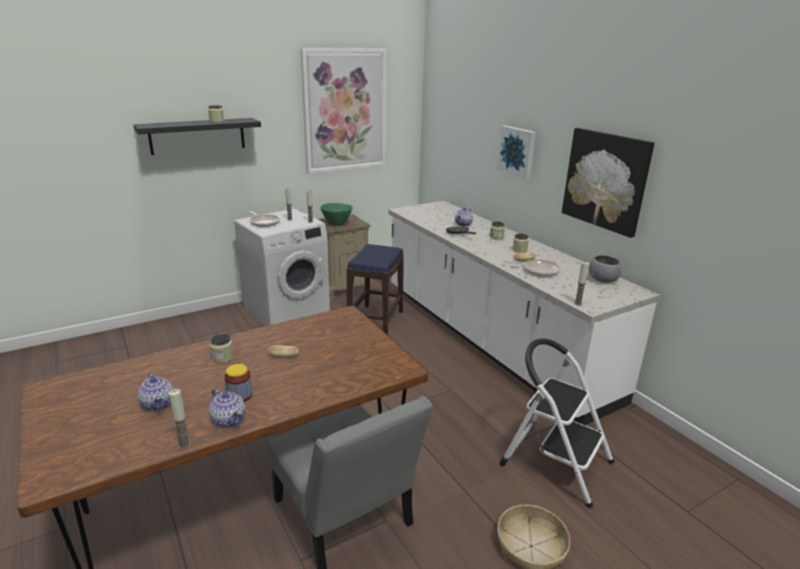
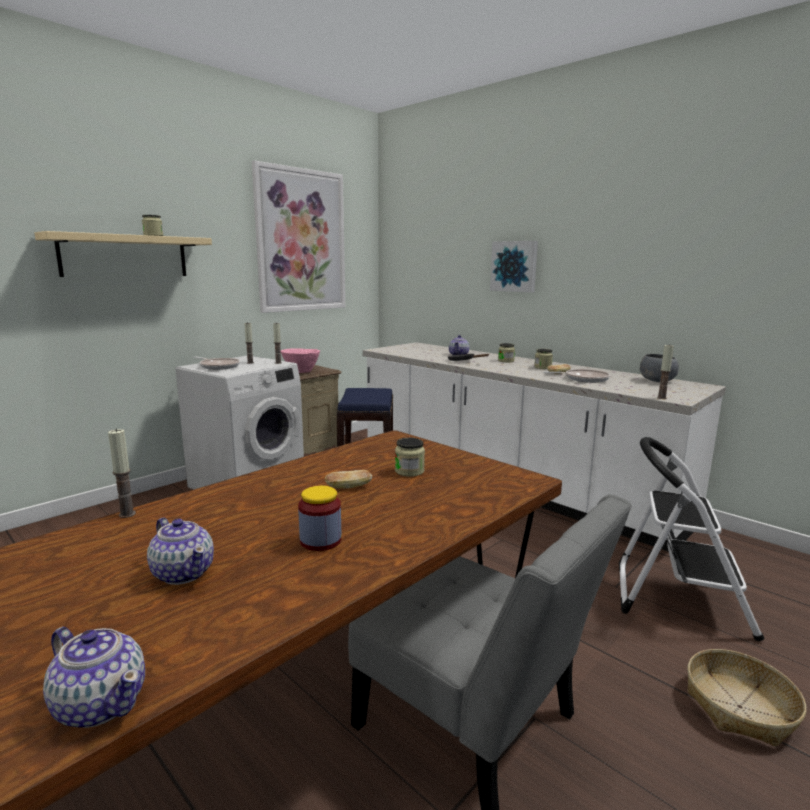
camera: 15 degrees left, 10 degrees down
black shelf [133,118,261,155] -> beige shelf [35,231,212,277]
candle [169,389,191,450] -> candle moved to [108,428,136,518]
teapot [209,388,245,428] -> teapot moved to [43,627,145,728]
jar [210,334,234,363] -> jar moved to [395,438,425,477]
green bowl [320,203,353,226] -> pink bowl [281,348,320,373]
picture [562,128,654,238] -> none

